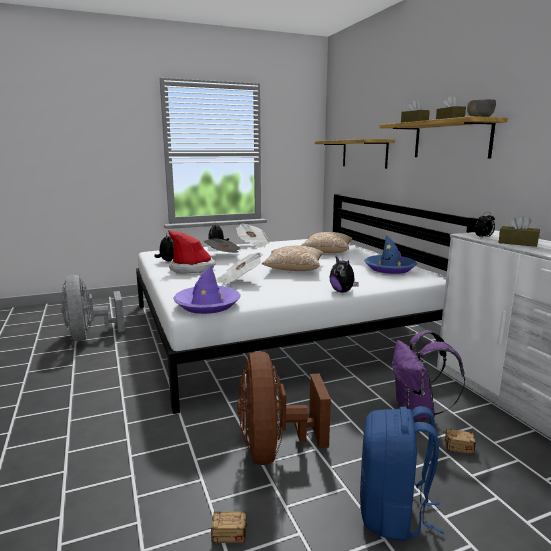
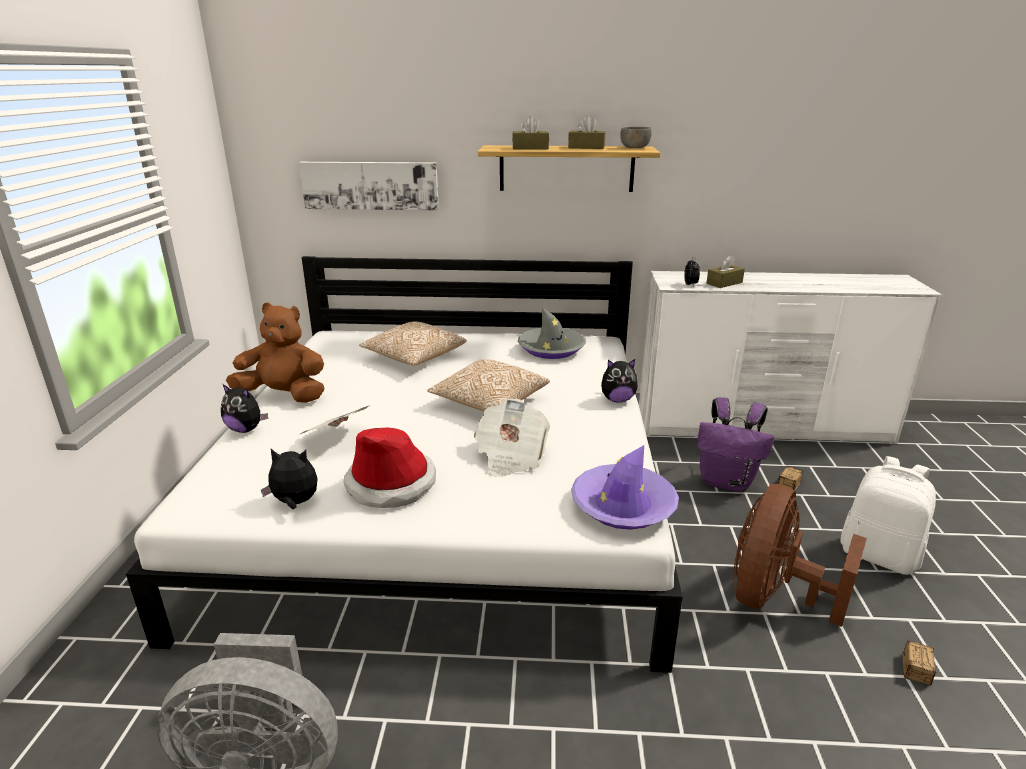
camera: 65 degrees left, 10 degrees up
newspaper [236,224,270,248] -> brown plush toy [226,302,324,403]
brown fan [237,352,331,465] -> brown fan turned 105 degrees clockwise [733,484,867,627]
shelf [315,139,395,169] -> picture [299,162,439,211]
blue backpack [360,406,444,541] -> white backpack [840,456,936,575]
blue hat [364,235,417,274] -> grey hat [518,308,586,359]

